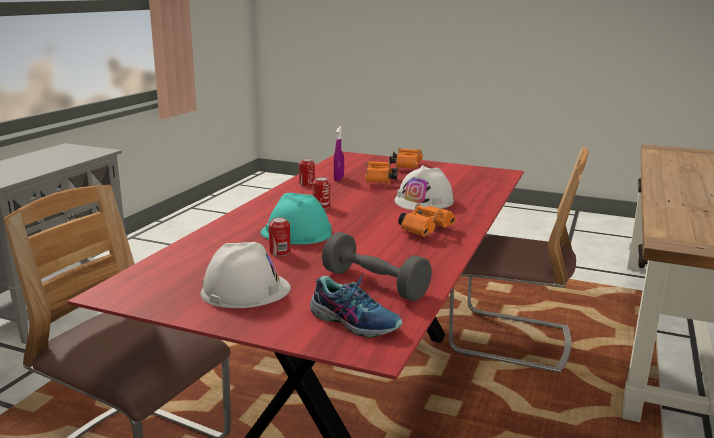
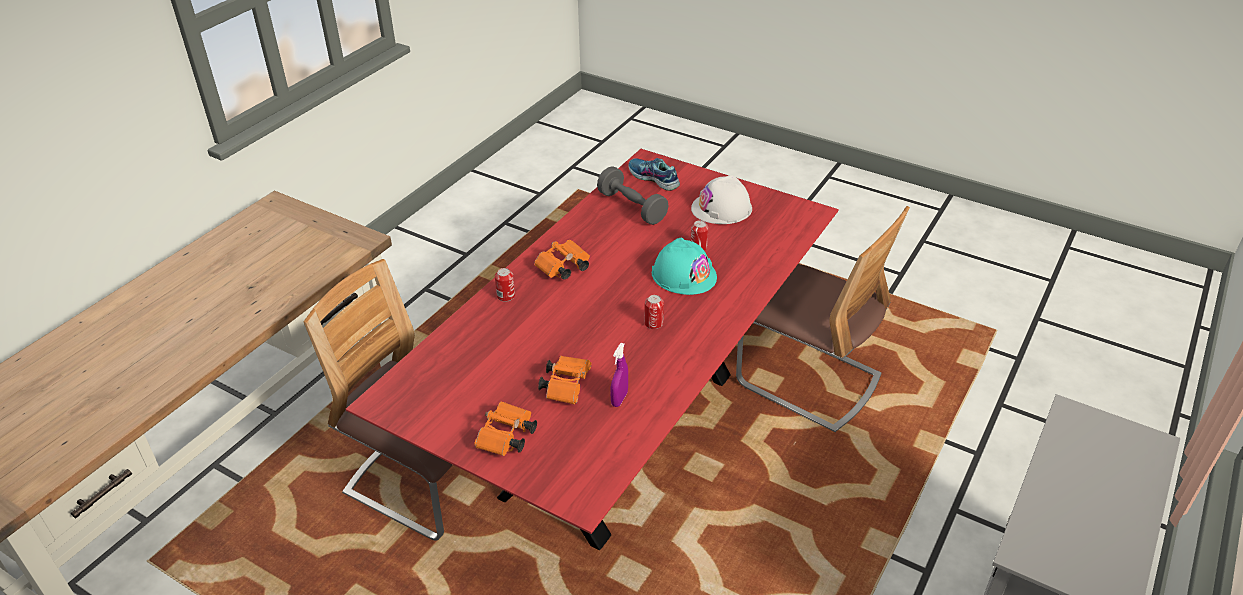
camera: 170 degrees left, 20 degrees up
can [299,158,315,187] -> can moved to [495,268,515,302]
white hard hat [394,165,454,210] -> none

